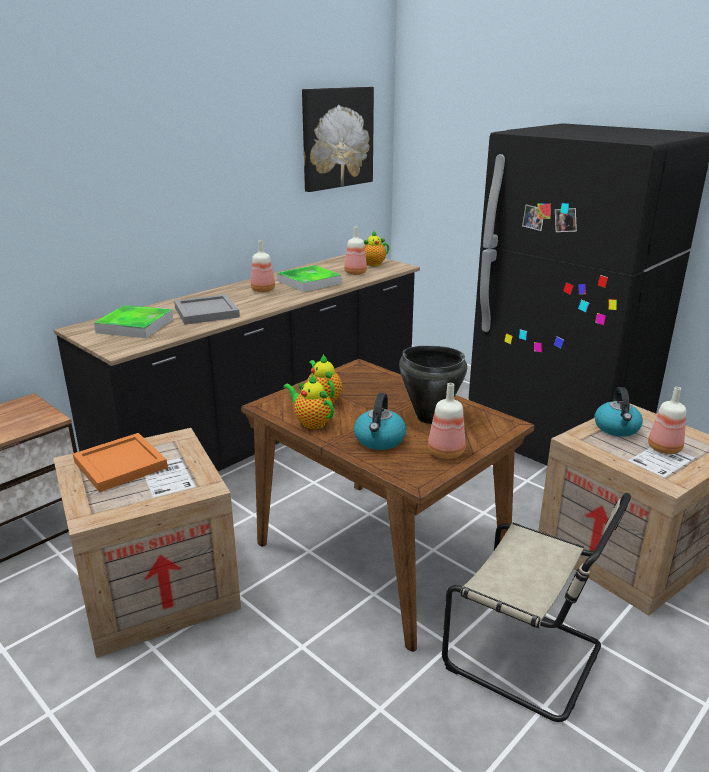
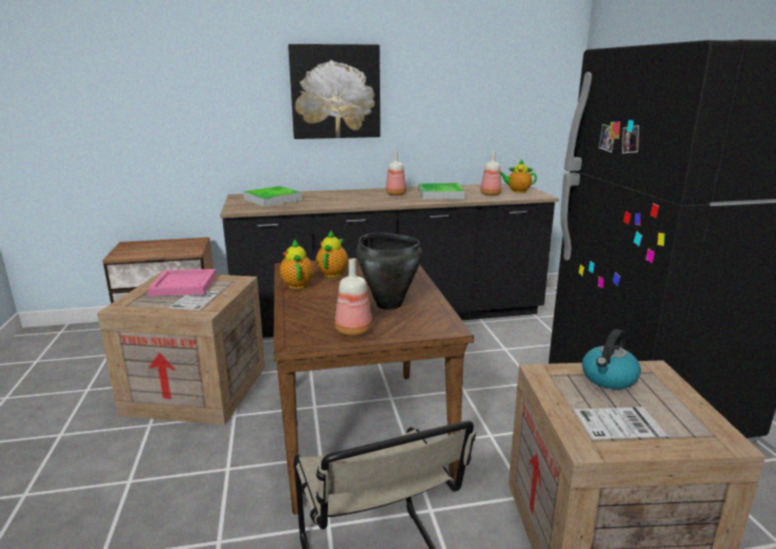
camera: 35 degrees right, 5 degrees down
orange tray [73,433,168,492] -> pink tray [147,269,216,296]
grey tray [174,294,240,325] -> none
picture [302,87,374,192] -> picture moved to [288,44,380,139]
kettle [354,393,406,450] -> none
bottle [648,387,686,454] -> none

